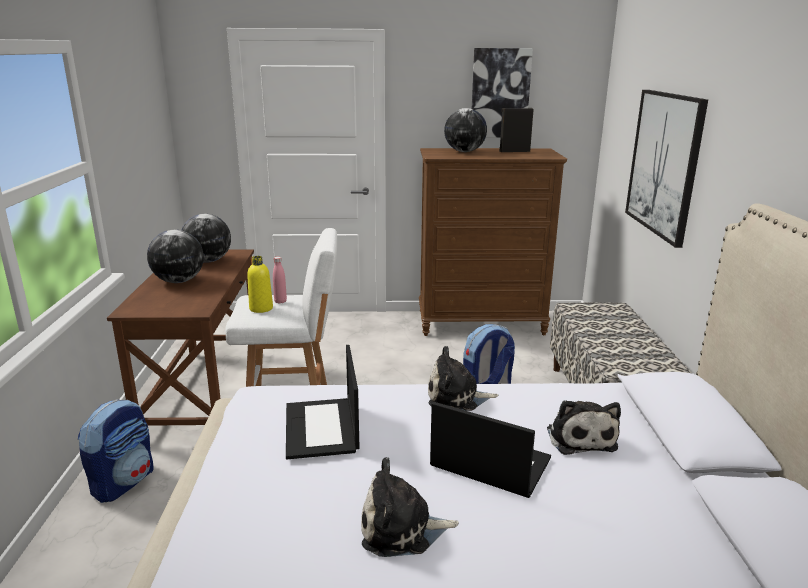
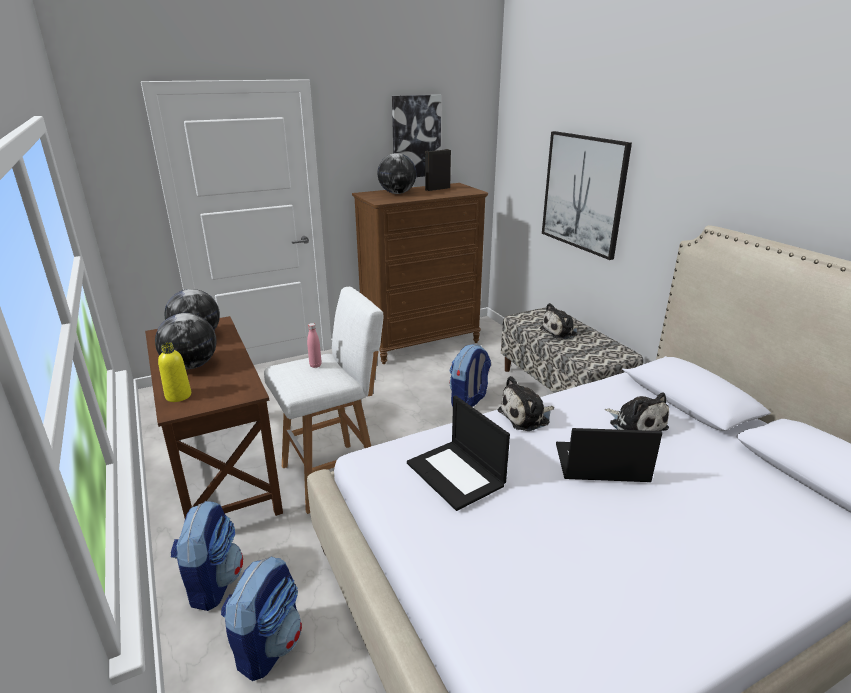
camera: 25 degrees left, 5 degrees up
yellow bottle [247,256,273,313] -> yellow bottle moved to [158,342,191,402]
plush toy [361,457,459,557] -> plush toy moved to [540,303,579,339]
none -> backpack [221,556,302,681]

